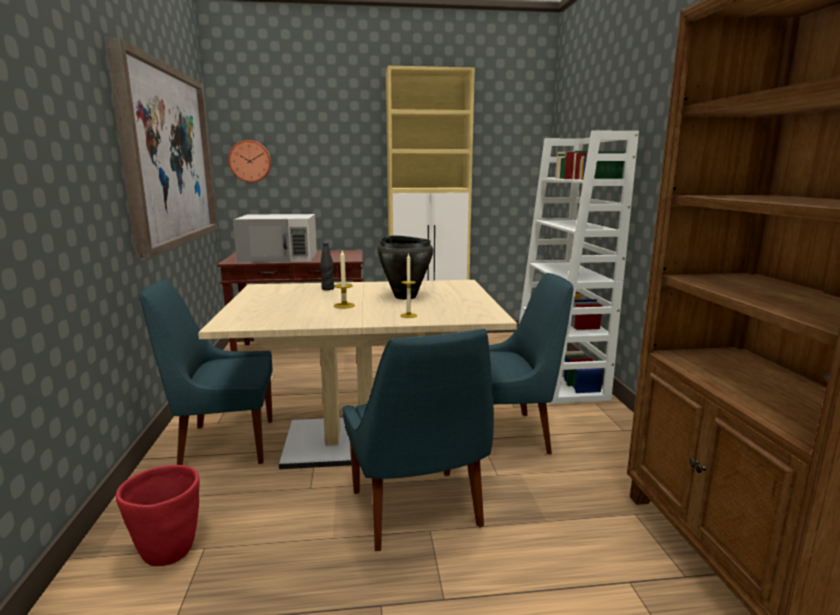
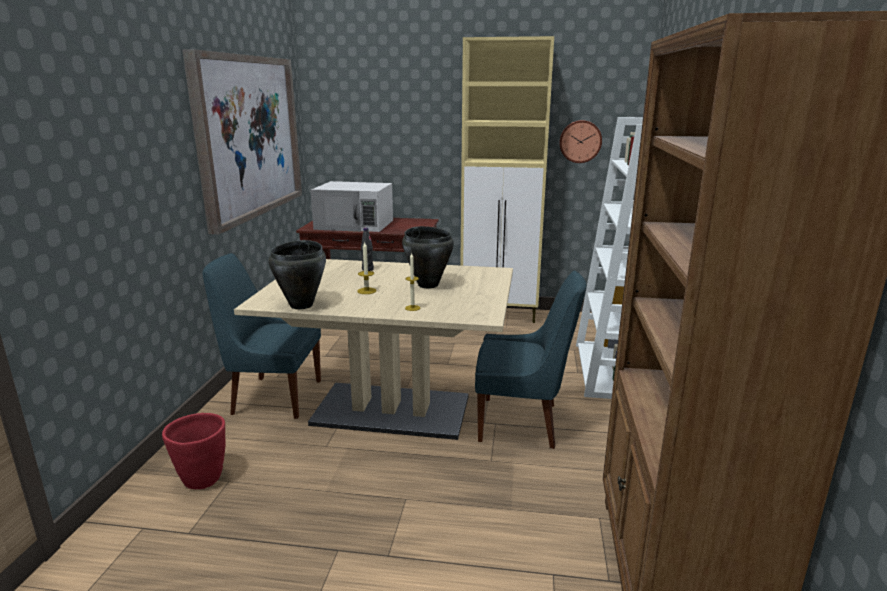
camera: 15 degrees right, 5 degrees up
wall clock [228,140,271,183] -> wall clock moved to [559,120,602,163]
blue chair [342,329,494,551] -> none
none -> black cooking pot [268,240,326,309]

